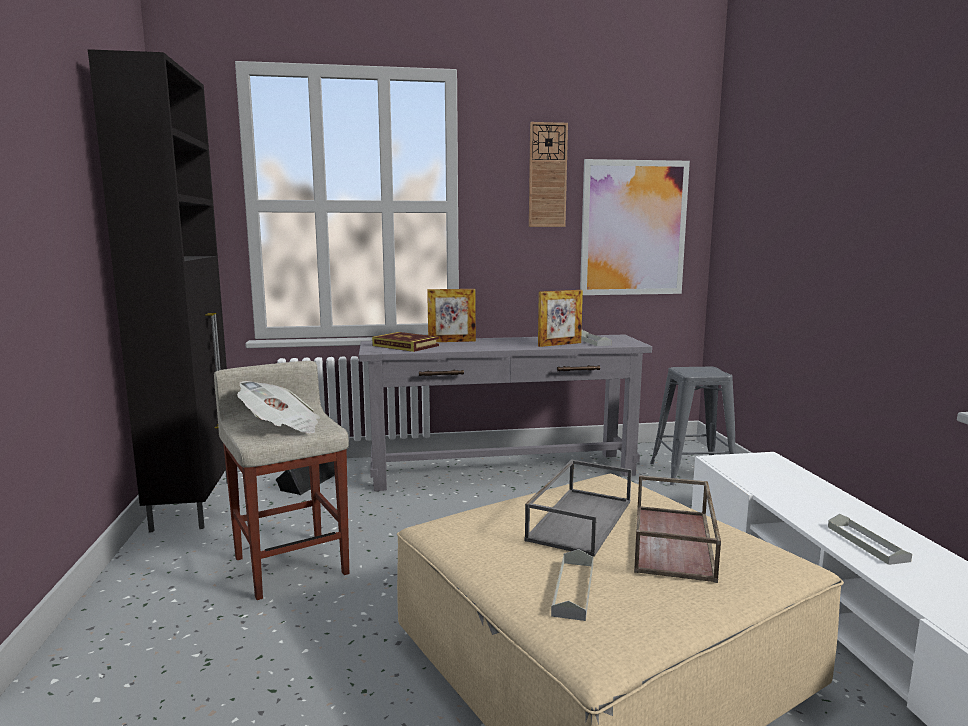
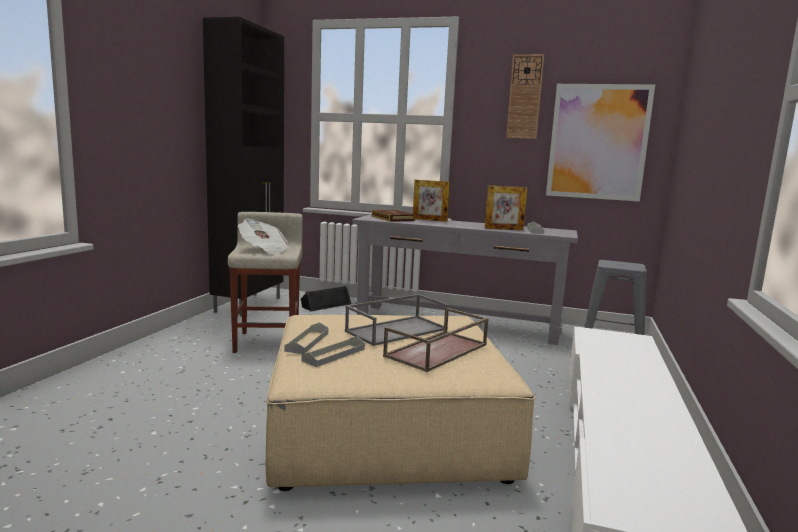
camera: 25 degrees right, 0 degrees up
grey tray [828,514,912,565] -> grey tray moved to [284,322,328,354]

